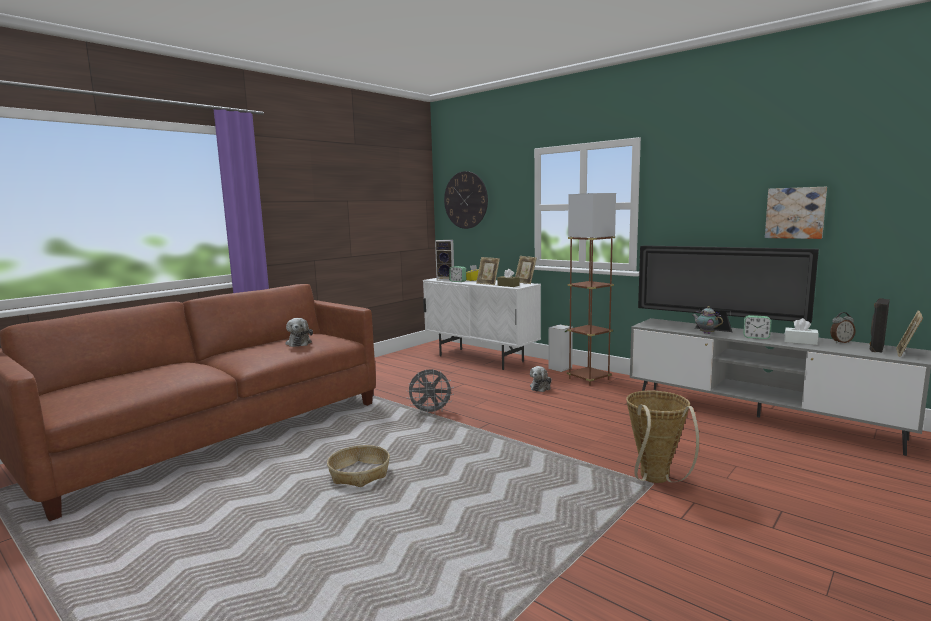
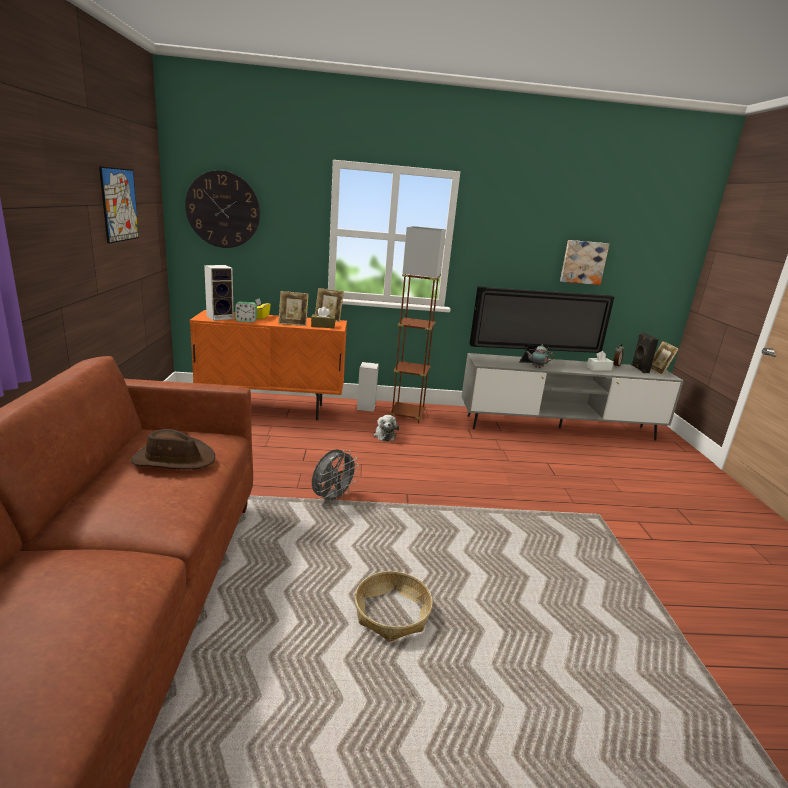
camera: 45 degrees left, 10 degrees up
plush toy [286,318,313,347] -> brown hat [131,429,215,469]
white cabinet [423,278,541,370] -> orange cabinet [190,310,347,420]
basket [626,391,699,483] -> none
alarm clock [743,315,771,339] -> none
none -> picture [99,166,139,244]

